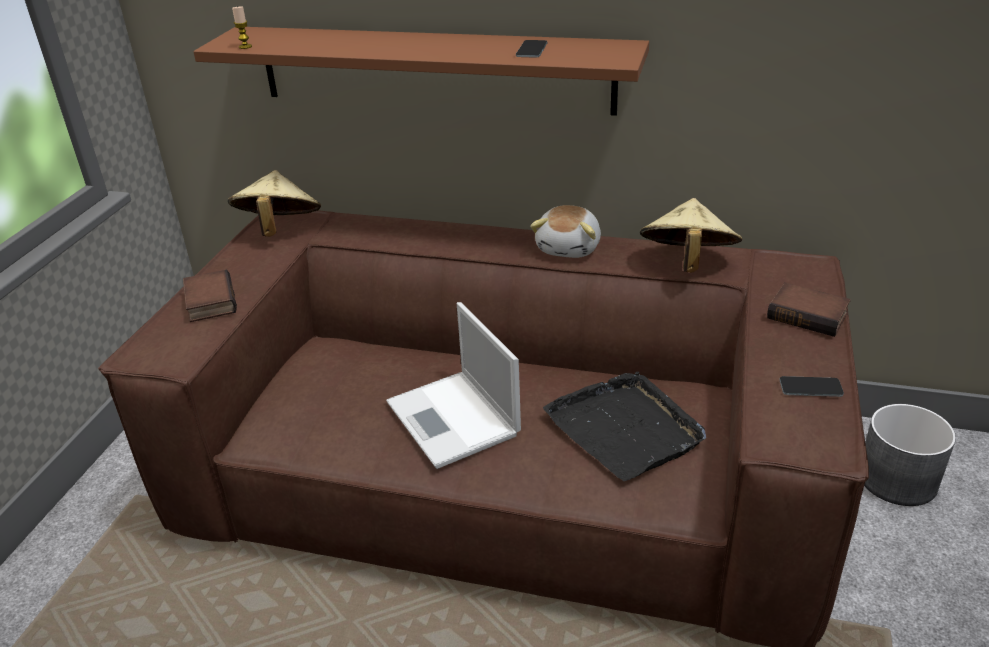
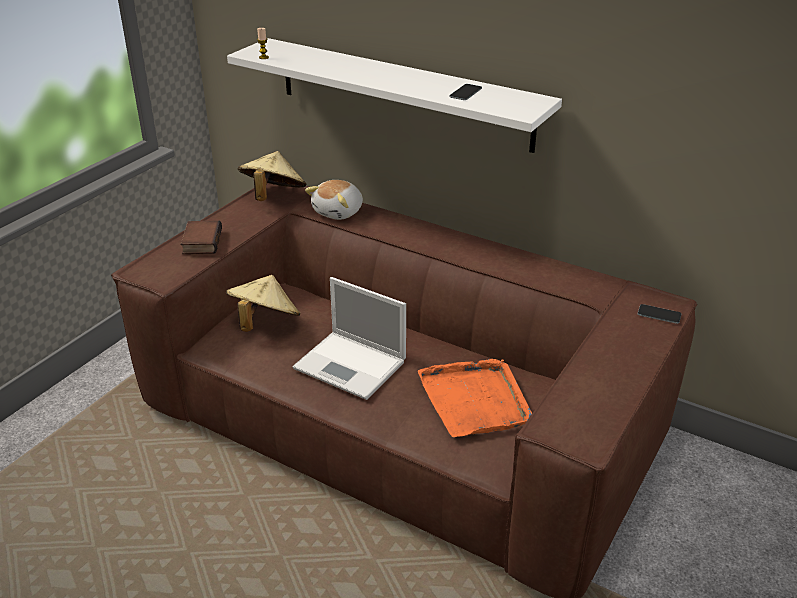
camera: 15 degrees right, 0 degrees up
brown shelf [193,27,649,116] -> white shelf [227,38,562,153]
laptop [386,302,521,469] -> laptop turned 45 degrees counterclockwise [293,277,406,400]
plush toy [530,205,601,258] -> plush toy moved to [305,180,363,220]
black tray [543,372,706,481] -> orange tray [418,359,532,437]
beige hat [640,198,742,273] -> beige hat moved to [226,275,300,332]
book [767,282,851,337] -> none
phone [779,376,844,397] -> phone moved to [638,304,681,324]
grey planter [864,404,956,506] -> none

